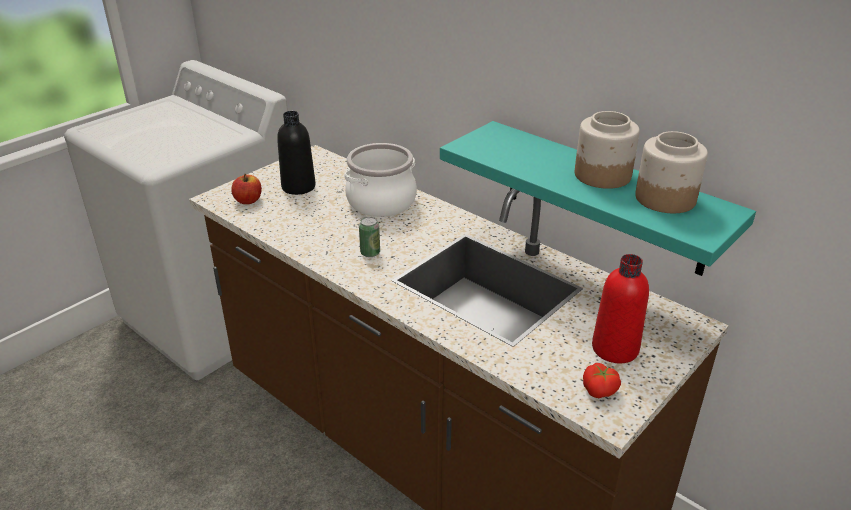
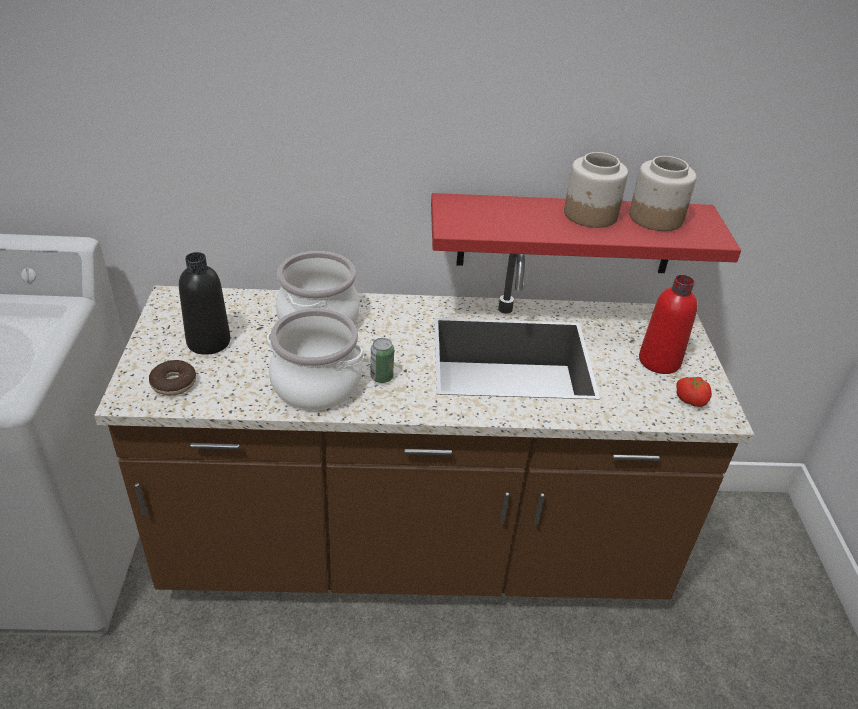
camera: 45 degrees left, 5 degrees up
apple [231,174,262,204] -> donut [149,360,196,395]
turquoise shelf [440,121,756,276] -> red shelf [431,193,741,273]
none -> cooking pot [267,308,364,410]

